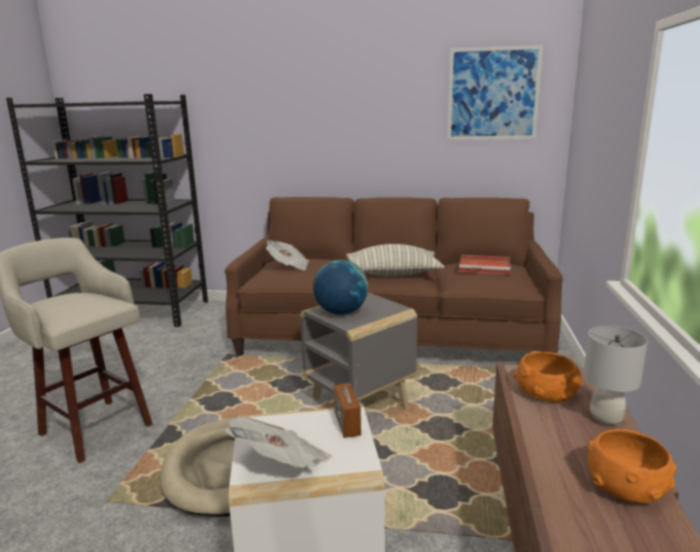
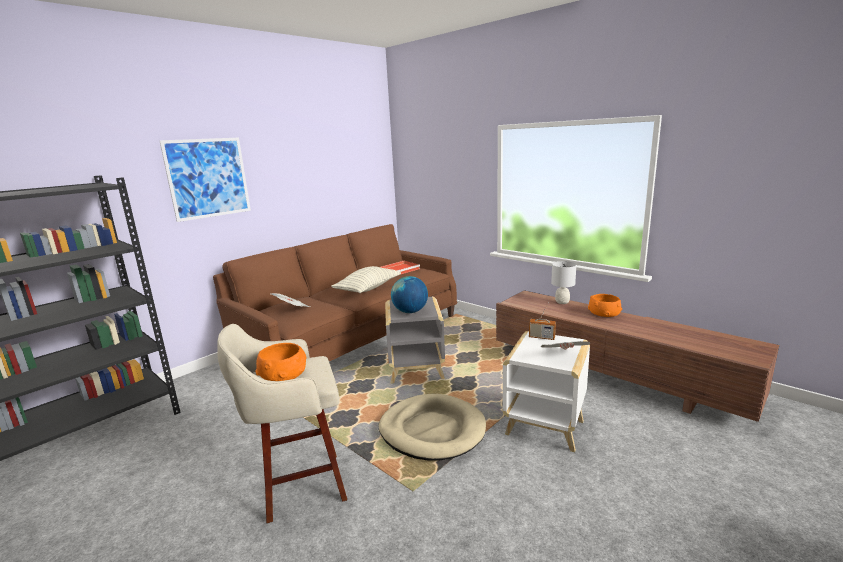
camera: 55 degrees left, 0 degrees up
picture [447,45,543,140] -> picture moved to [159,138,251,222]
orange bowl [514,352,583,403] -> orange bowl moved to [255,343,307,381]

